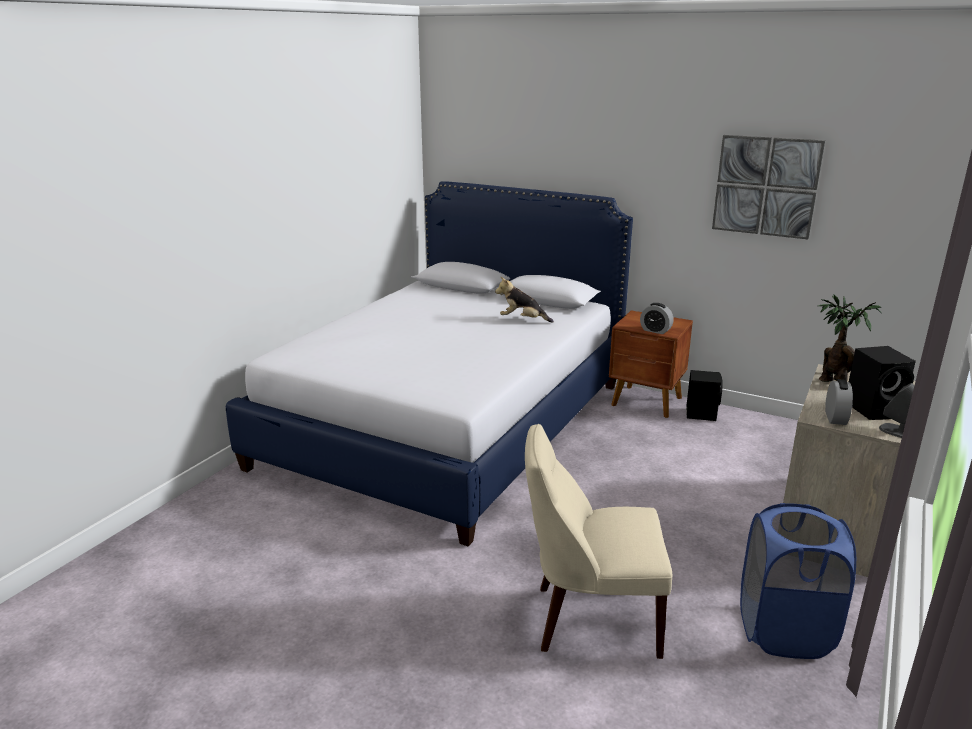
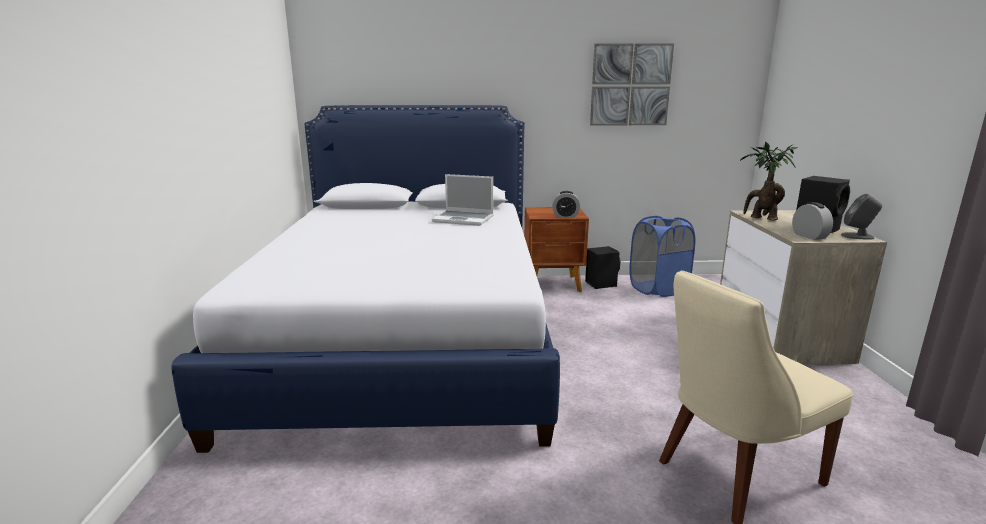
camera: 30 degrees left, 5 degrees down
plush toy [495,277,554,323] -> laptop [432,174,493,226]
blue laundry basket [740,503,856,659] -> blue laundry basket moved to [629,216,695,297]

